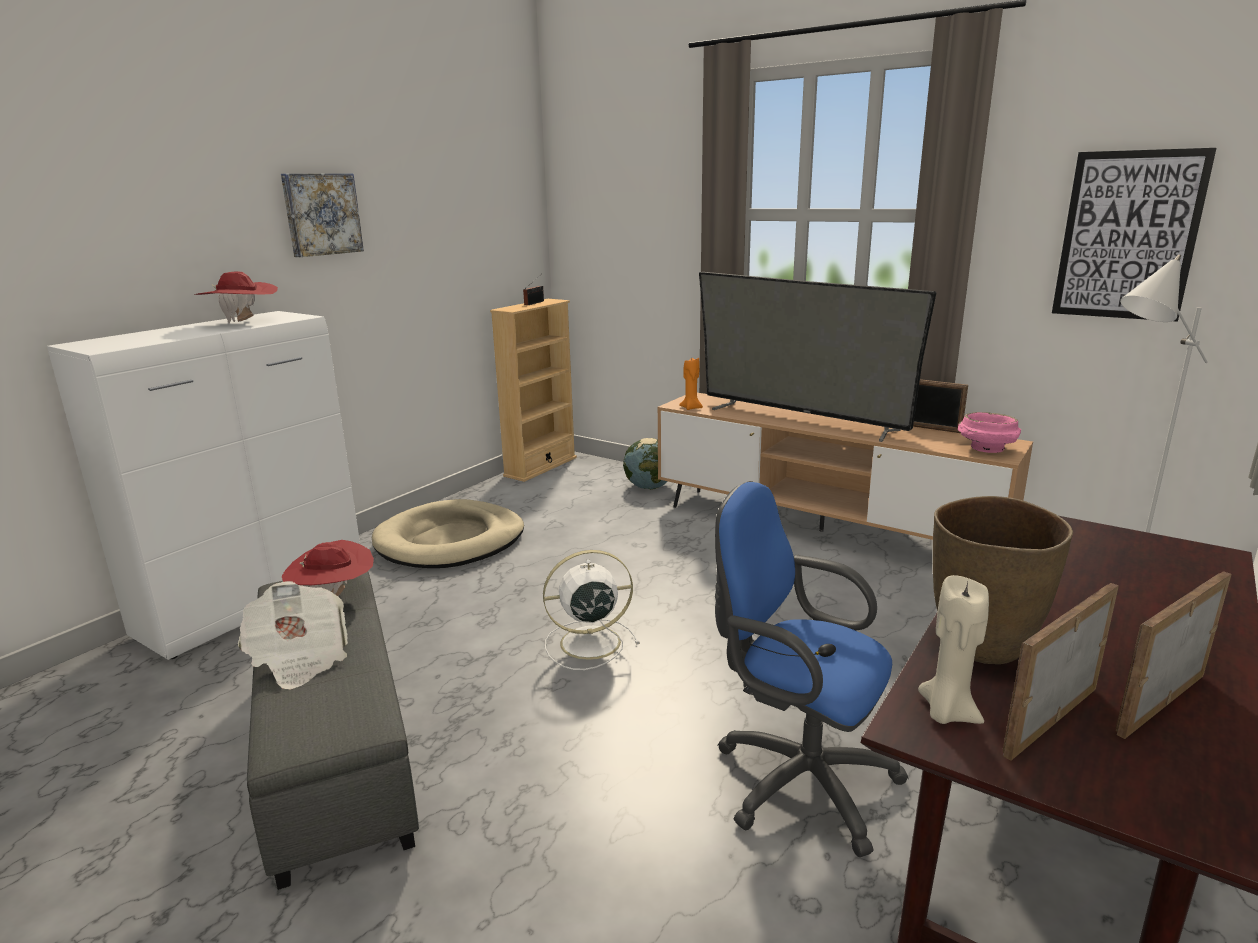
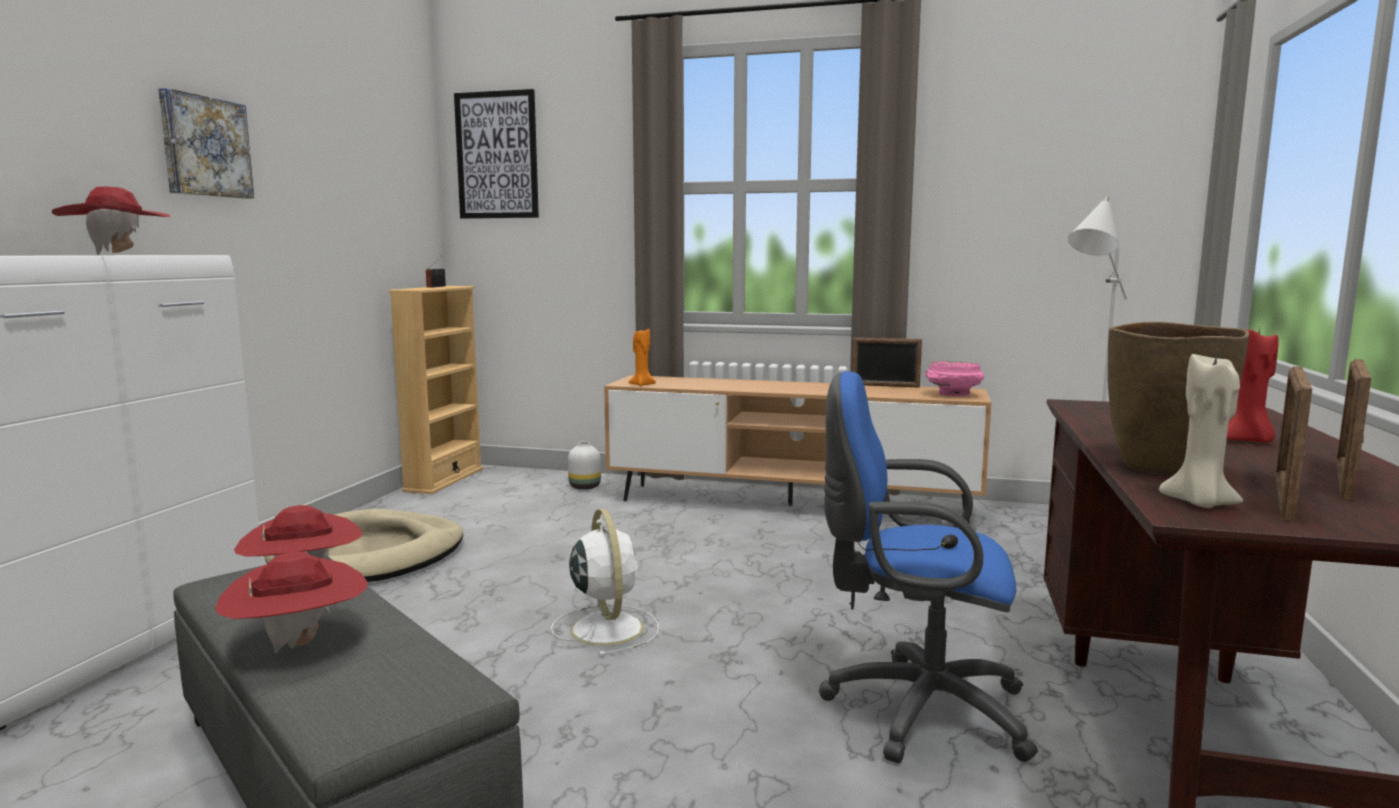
camera: 20 degrees left, 10 degrees down
newspaper [238,581,348,689] -> red hat [215,552,368,654]
white fan [543,550,640,670] -> white fan turned 105 degrees clockwise [551,509,659,657]
globe [623,438,668,490] -> white vase [568,441,601,490]
television [699,272,936,442] -> none
picture [1052,148,1216,322] -> picture moved to [454,89,539,219]
none -> red candle [1227,328,1279,443]

